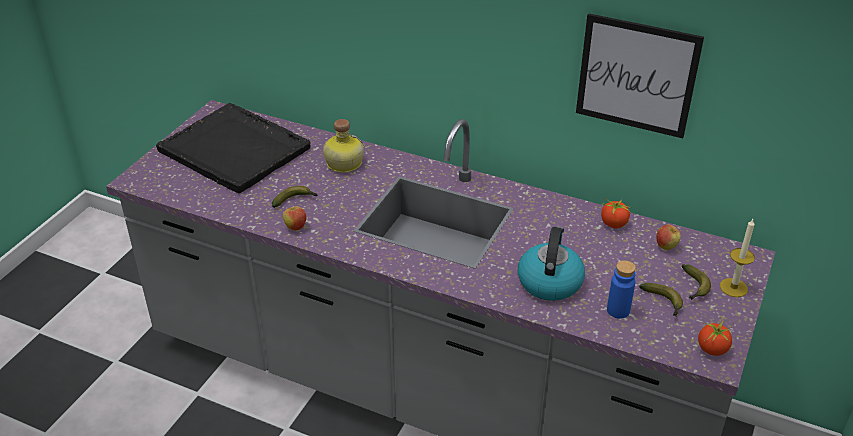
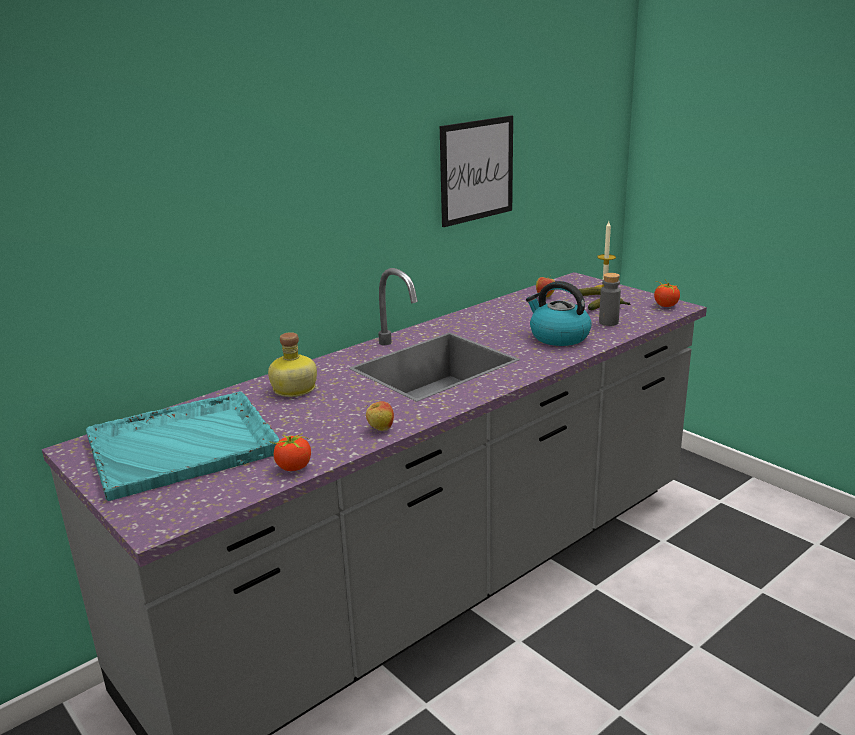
camera: 65 degrees left, 15 degrees down
black tray [156,103,311,193] -> turquoise tray [86,391,280,501]
banana [272,186,318,208] -> none
tomato [601,198,631,229] -> tomato moved to [270,432,311,471]
blue bottle [607,260,636,319] -> grey bottle [599,273,621,326]

